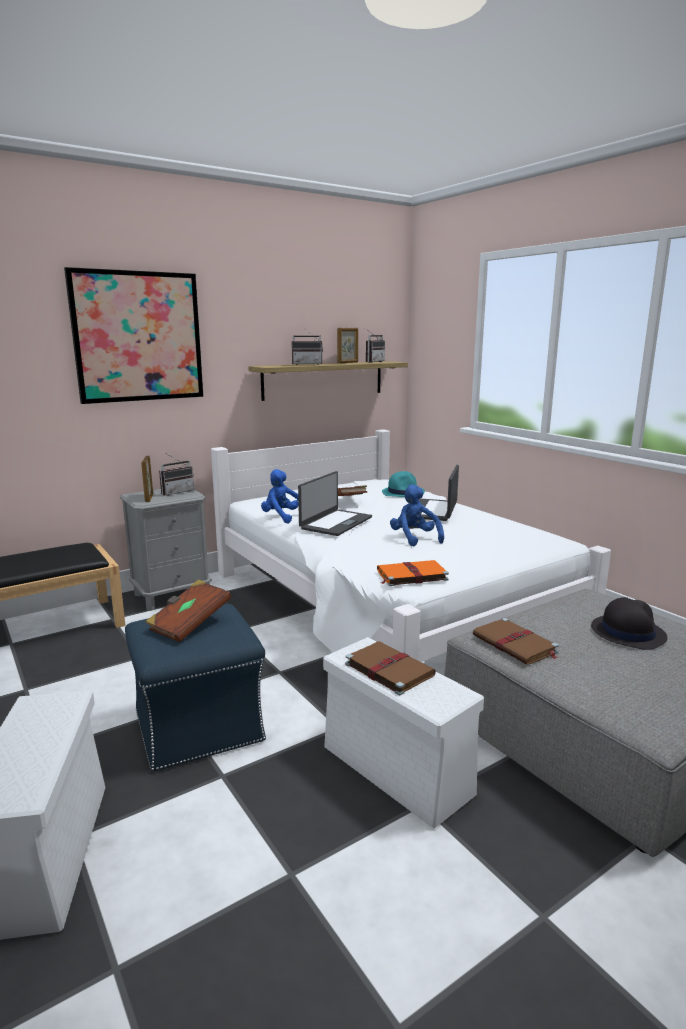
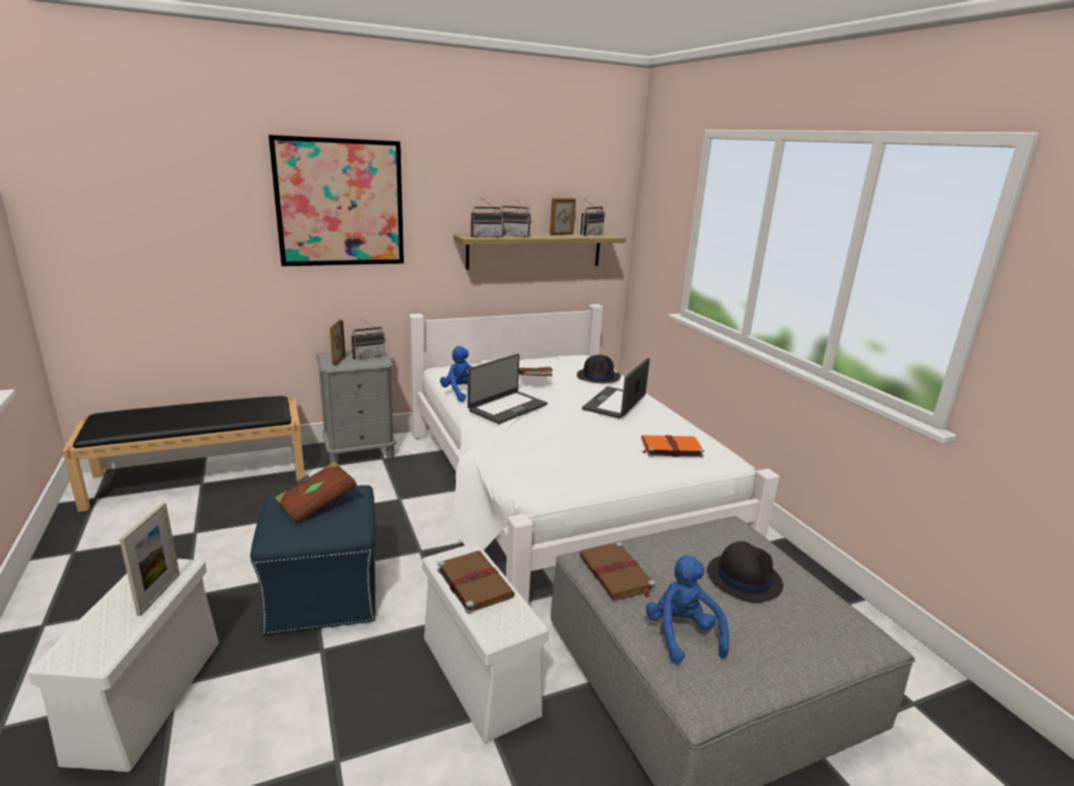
camera: 10 degrees right, 5 degrees up
orange book [377,560,449,586] -> orange book moved to [642,435,704,457]
turquoise hat [382,471,425,497] -> black hat [577,355,621,383]
blue plush toy [390,484,444,547] -> blue plush toy moved to [646,555,729,664]
none -> picture frame [119,503,180,616]
none -> radio [471,199,504,238]

